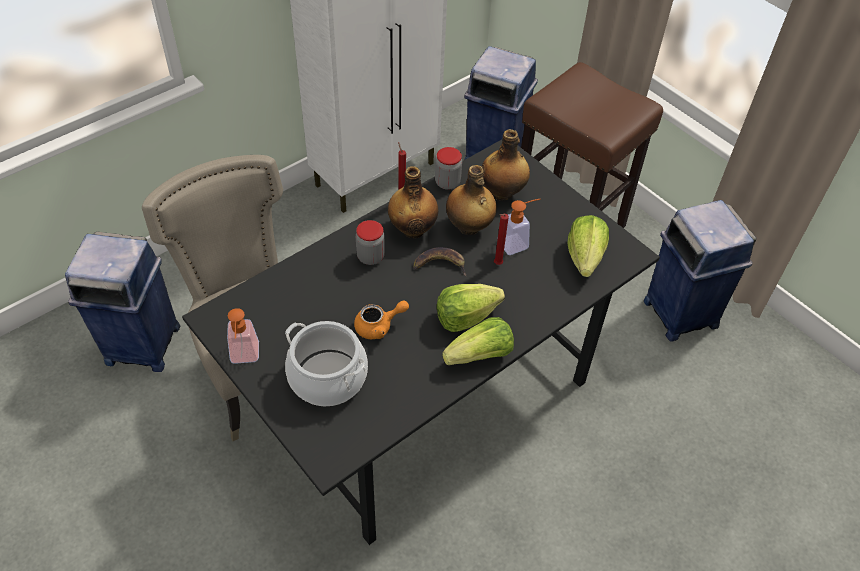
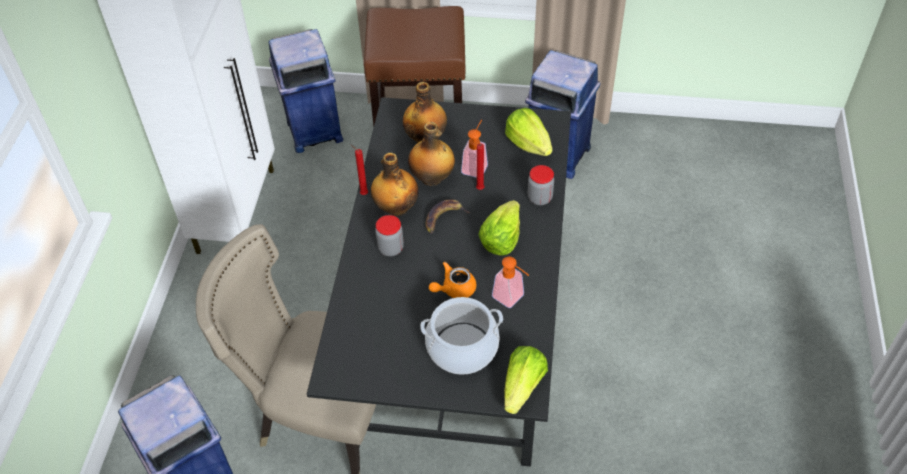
camera: 40 degrees left, 0 degrees up
soap dispenser [227,308,259,364] -> soap dispenser moved to [492,256,529,308]
orange teapot [354,300,409,339] -> orange teapot turned 150 degrees counterclockwise [429,262,476,298]
jar [435,147,462,190] -> jar moved to [528,165,554,205]
lettuce [442,317,514,365] -> lettuce moved to [504,346,548,414]

